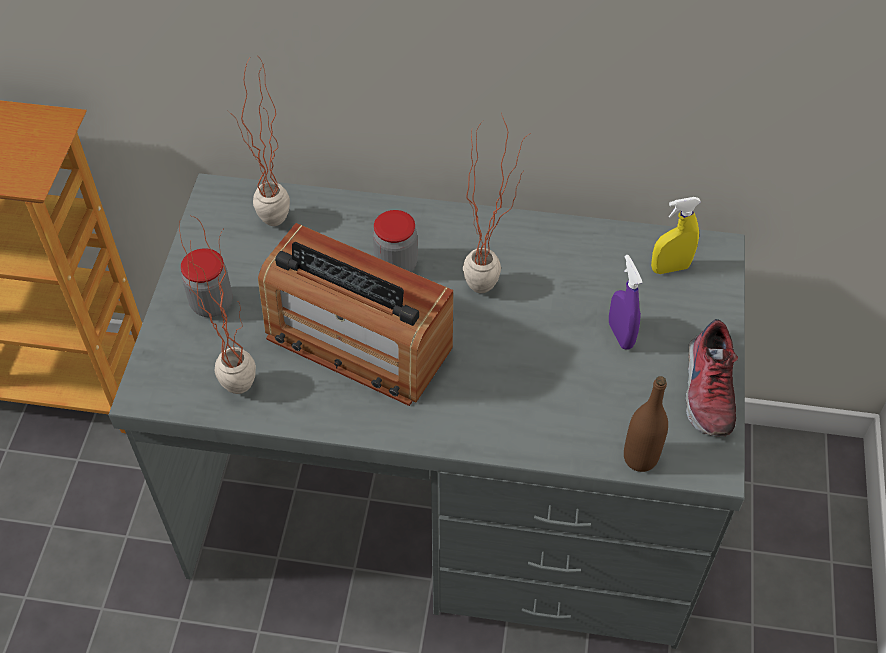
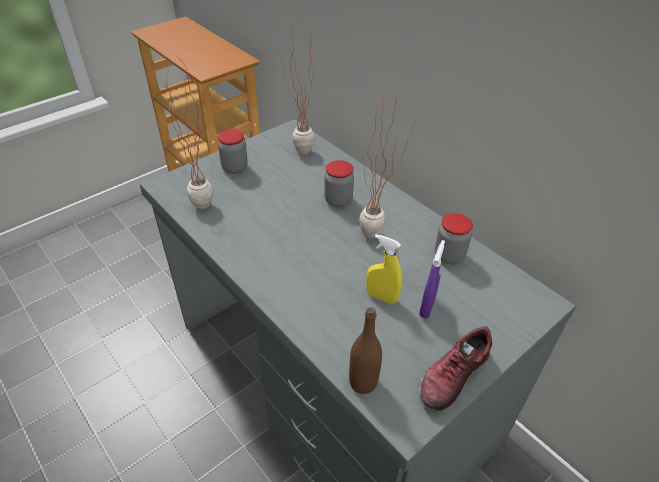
camera: 40 degrees right, 10 degrees down
radio [258,223,453,406] -> none
yellow spray bottle [651,197,701,274] -> yellow spray bottle moved to [366,234,402,304]
none -> jar [435,213,473,264]

